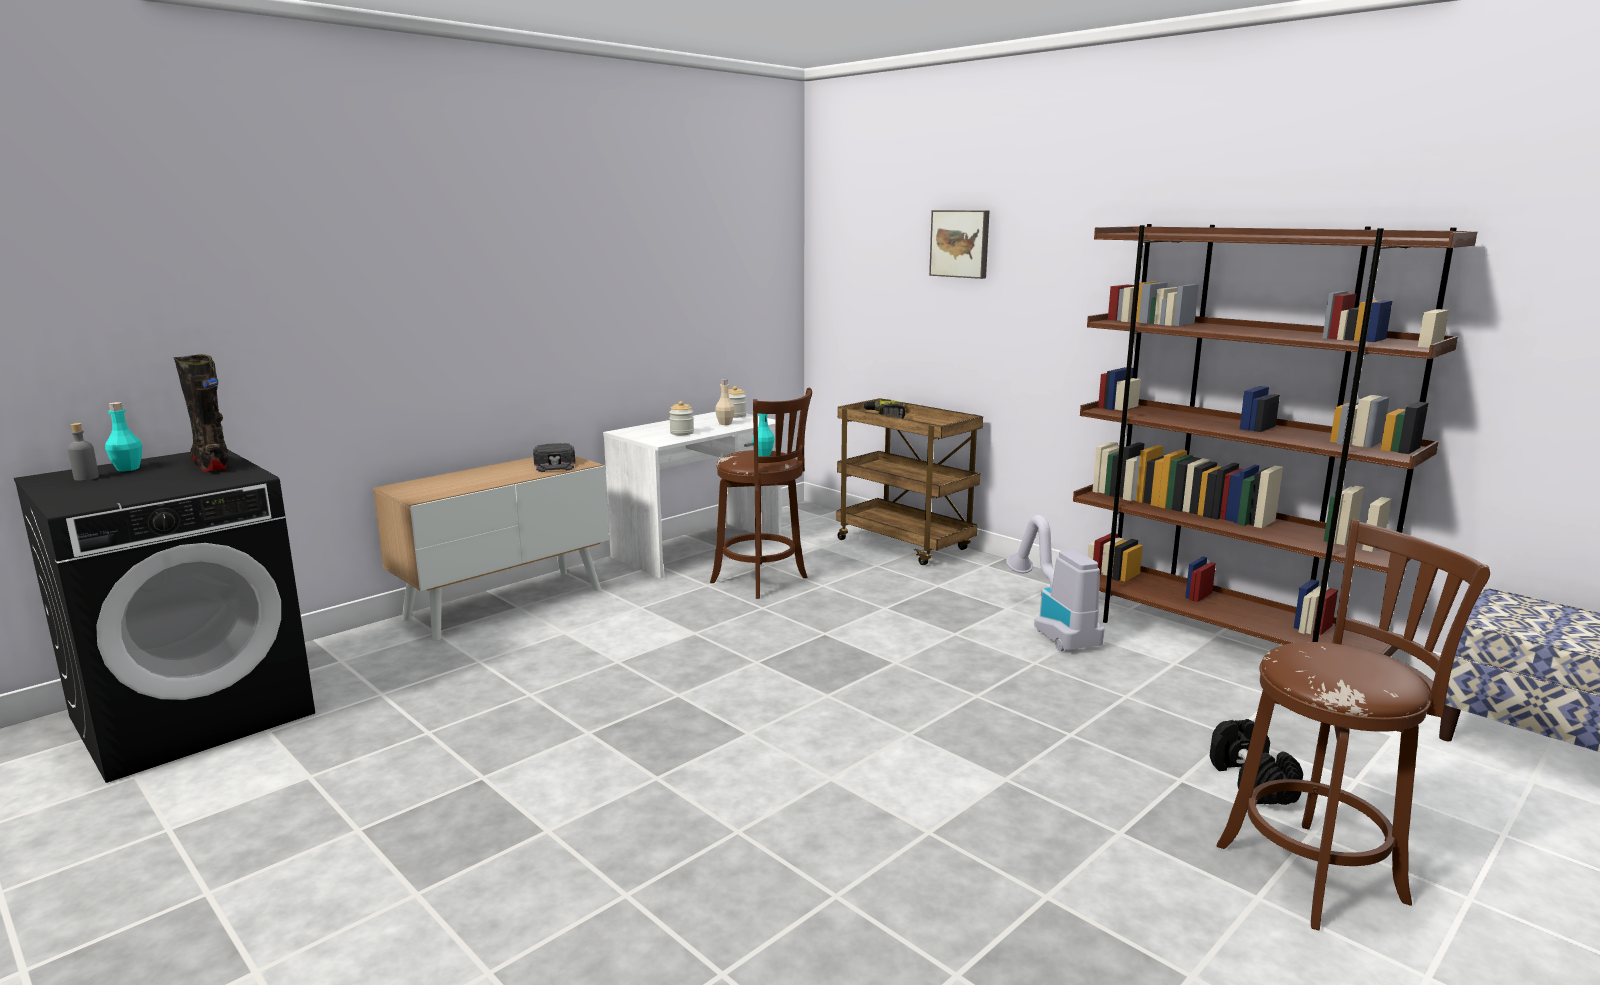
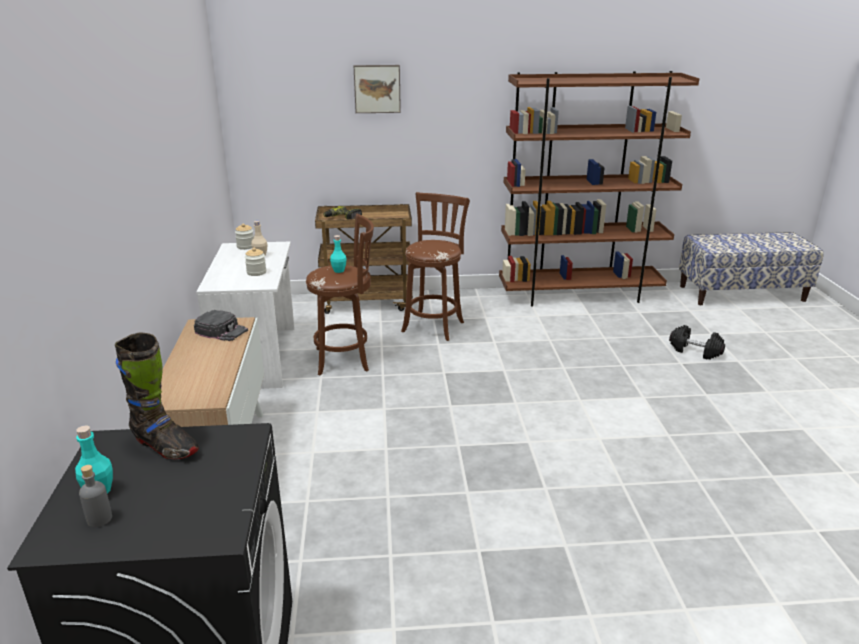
camera: 50 degrees left, 10 degrees up
black boot [174,354,228,472] -> black boot turned 150 degrees counterclockwise [115,333,199,459]
vacuum cleaner [1006,515,1105,651] -> none
brown stool [1217,519,1490,930] -> brown stool moved to [401,192,470,341]

